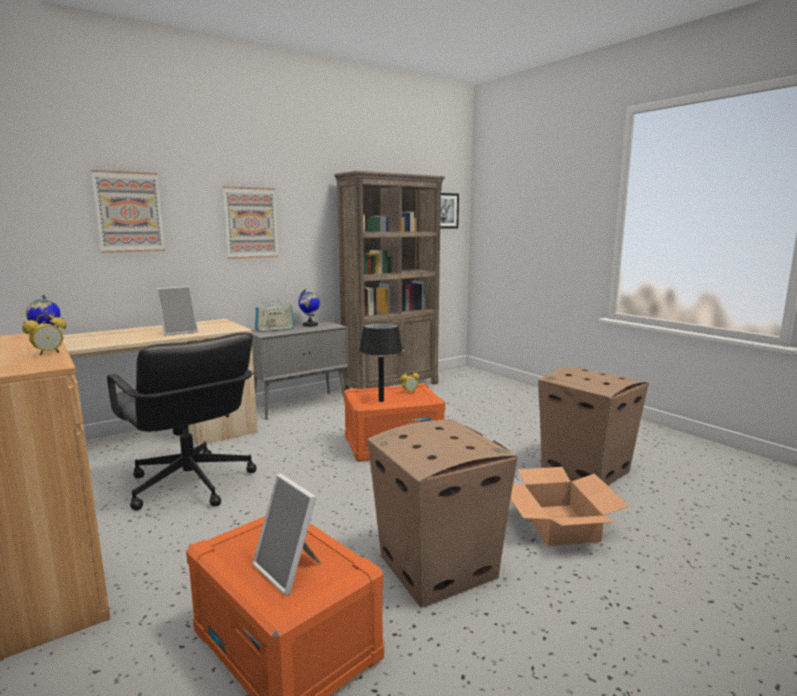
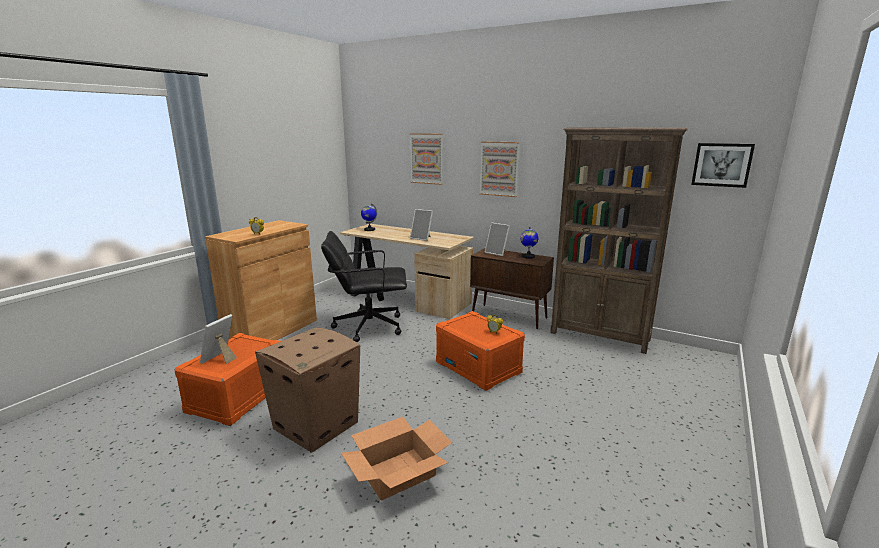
camera: 65 degrees right, 5 degrees up
black office chair [107,333,257,510] -> black office chair turned 60 degrees clockwise [321,231,407,342]
grey cabinet [251,321,348,420] -> brown cabinet [470,248,554,329]
radio [255,302,294,332] -> picture frame [484,223,510,256]
black table lamp [359,322,403,402] -> none
cardboard box [538,367,649,486] -> none

